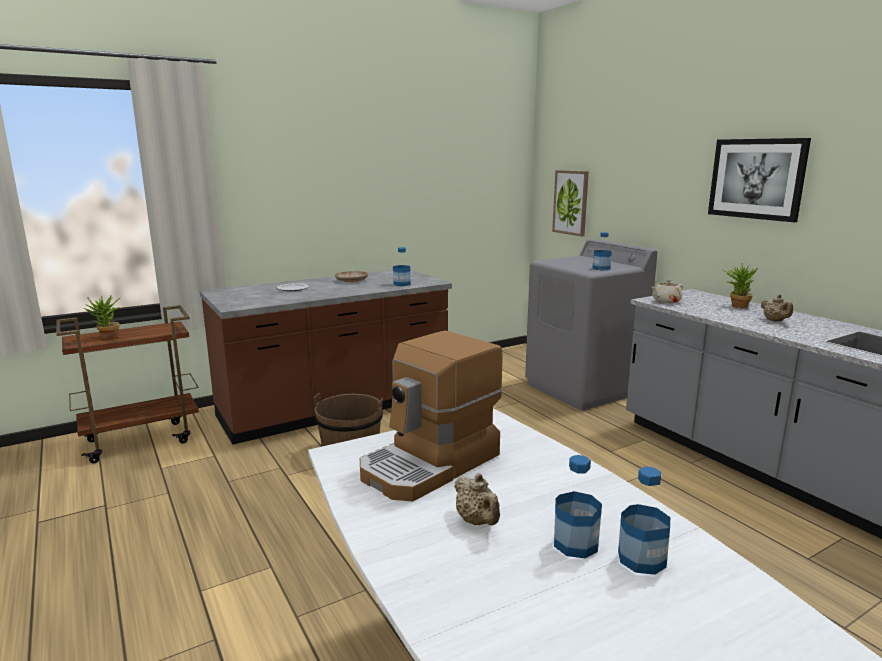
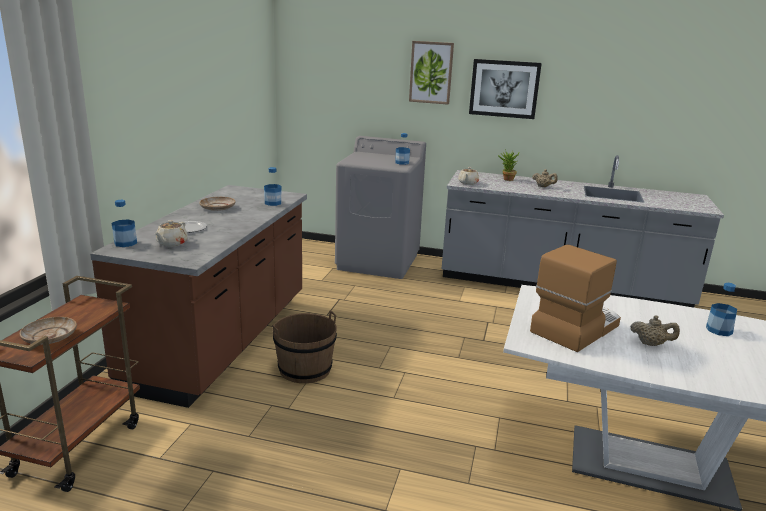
camera: 45 degrees left, 5 degrees up
potted plant [84,294,120,339] -> beige plate [20,317,77,345]
coffee machine [360,331,503,501] -> coffee machine turned 135 degrees counterclockwise [530,245,621,352]
picture [552,170,589,237] -> picture moved to [409,41,454,105]
bottle [554,455,602,558] -> bottle moved to [112,200,137,247]
none -> beige teapot [155,220,188,247]

